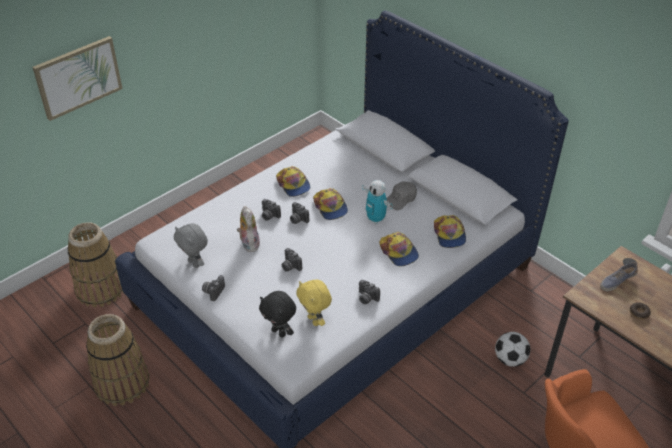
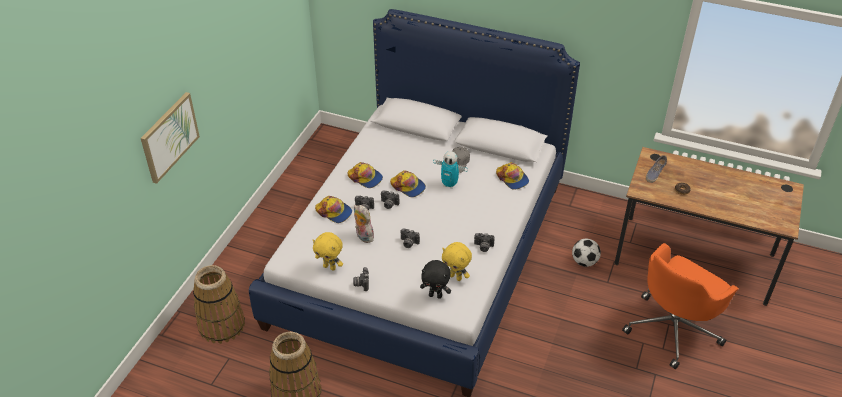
camera: 25 degrees left, 0 degrees up
grey plush toy [174,223,208,268] -> yellow plush toy [313,232,343,271]
cap [379,232,419,266] -> cap moved to [315,196,352,223]

